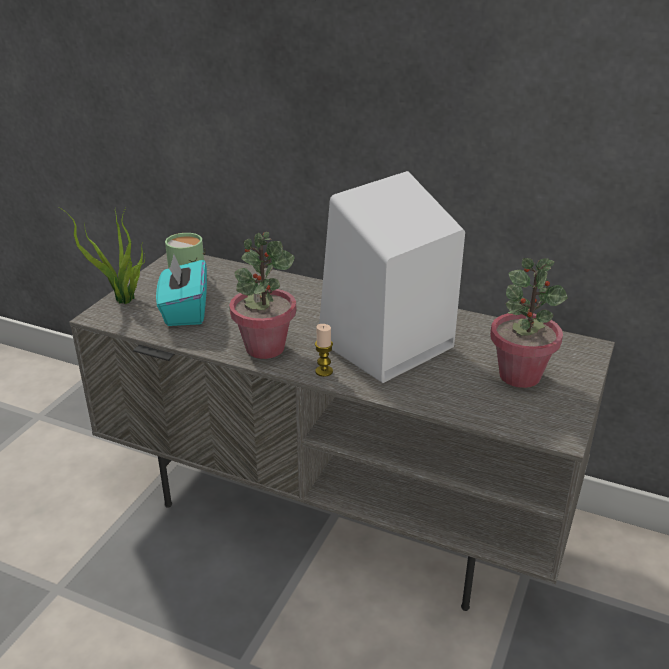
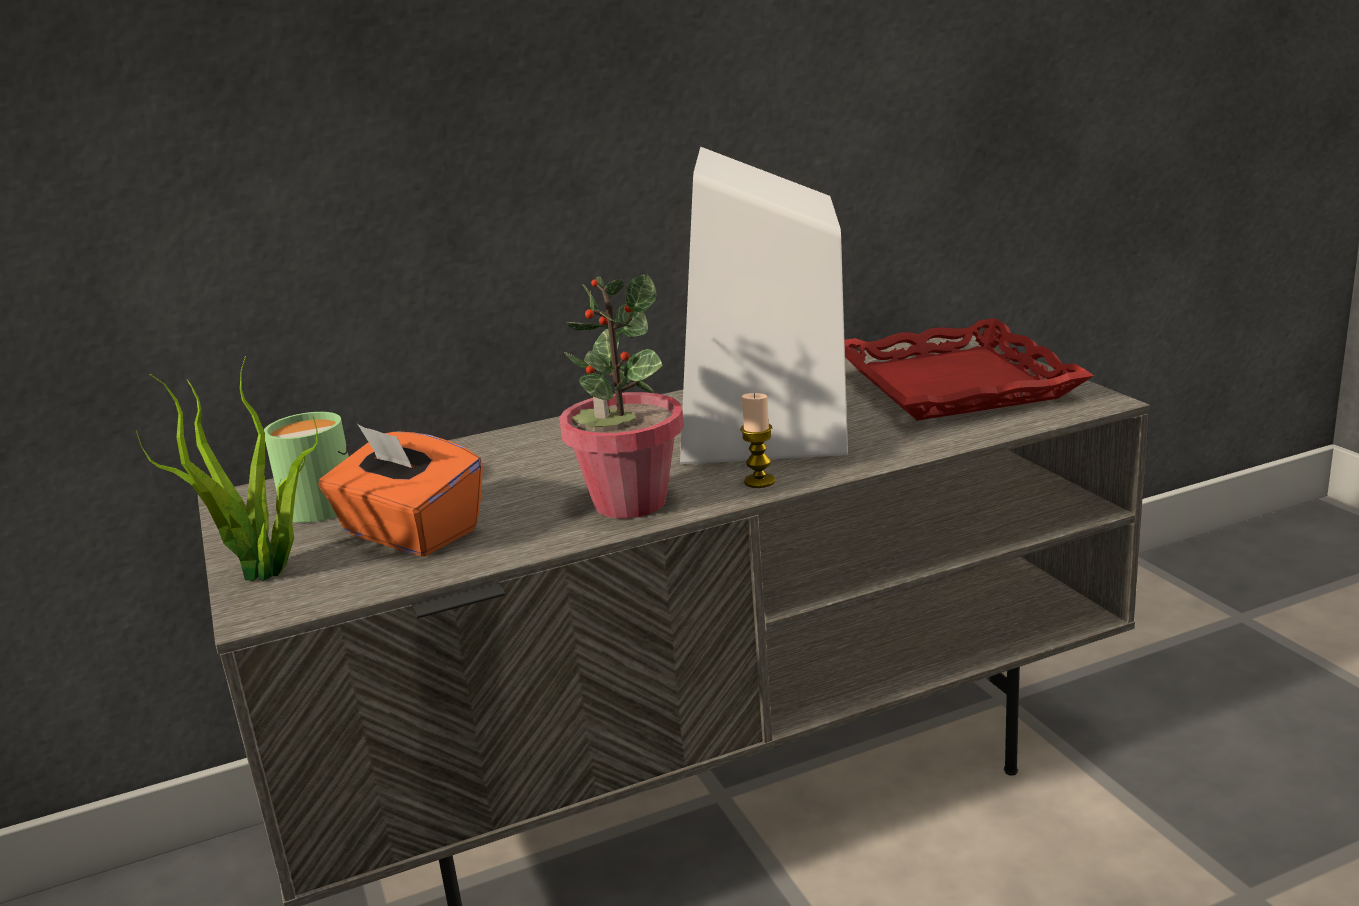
camera: 45 degrees left, 10 degrees down
turquoise tissue box [156,254,207,326] -> orange tissue box [319,424,483,556]
potted plant [490,258,568,388] -> red tray [844,318,1094,421]

